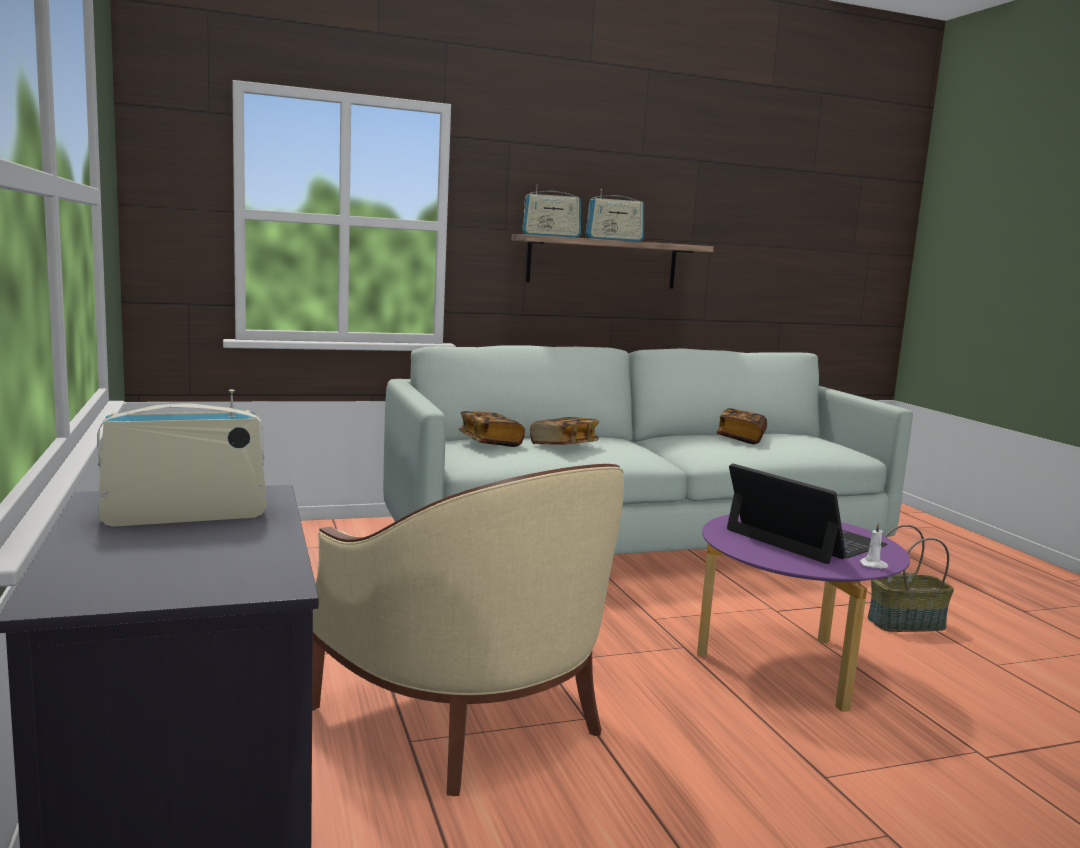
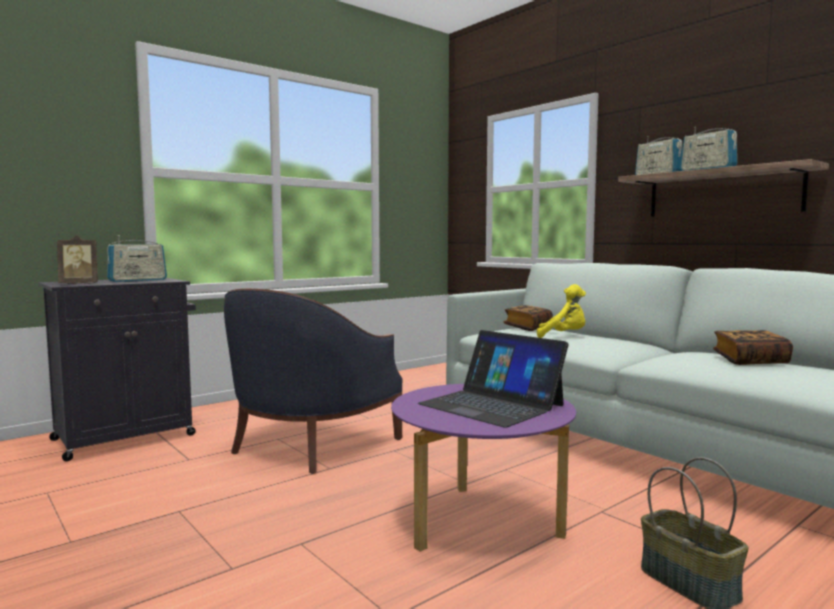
camera: 70 degrees right, 5 degrees down
radio [97,389,267,527] -> radio turned 90 degrees clockwise [107,235,167,282]
beige armchair [312,464,624,796] -> blue armchair [224,289,403,473]
book [530,417,599,445] -> yellow plush toy [537,284,586,338]
laptop [727,463,887,564] -> laptop turned 105 degrees clockwise [418,330,569,428]
white candle [859,522,888,569] -> none
none -> picture frame [57,235,98,284]

